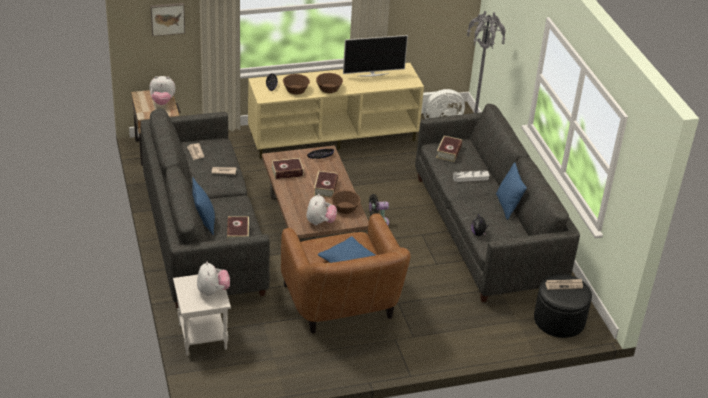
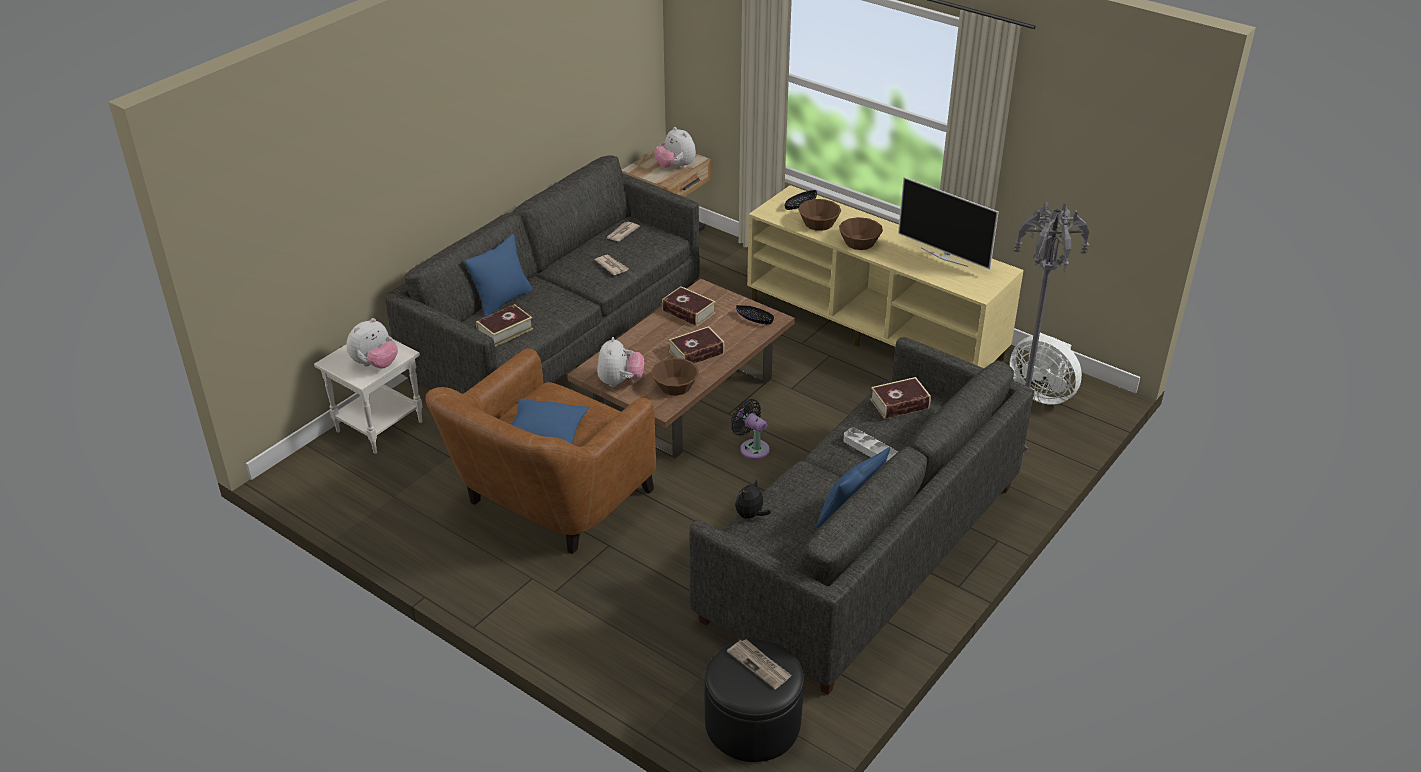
camera: 55 degrees right, 0 degrees up
picture [150,3,185,36] -> none
plush toy [306,194,337,225] -> plush toy turned 60 degrees counterclockwise [597,337,644,387]

